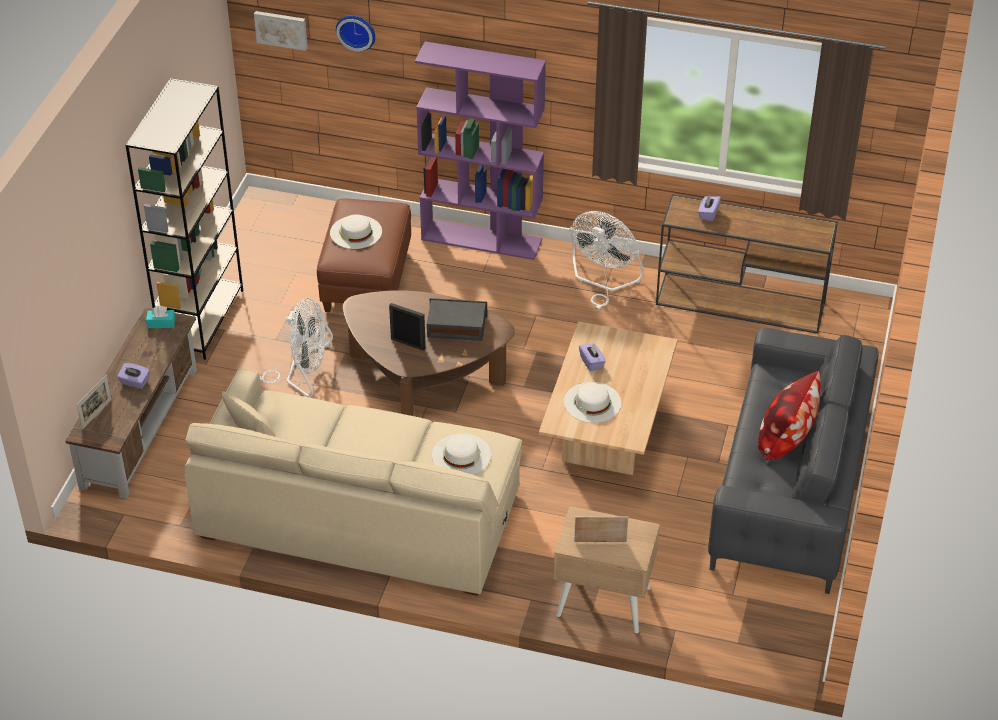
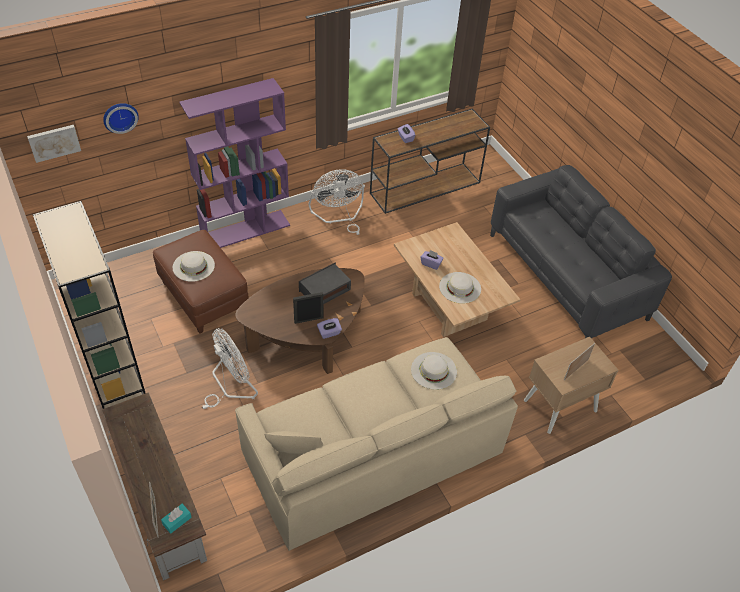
camera: 45 degrees left, 5 degrees up
purple tissue box [117,363,150,389] -> purple tissue box moved to [317,318,342,339]
turquoise tissue box [146,306,175,328] -> turquoise tissue box moved to [161,504,192,534]
pillow [758,371,821,460] -> none

